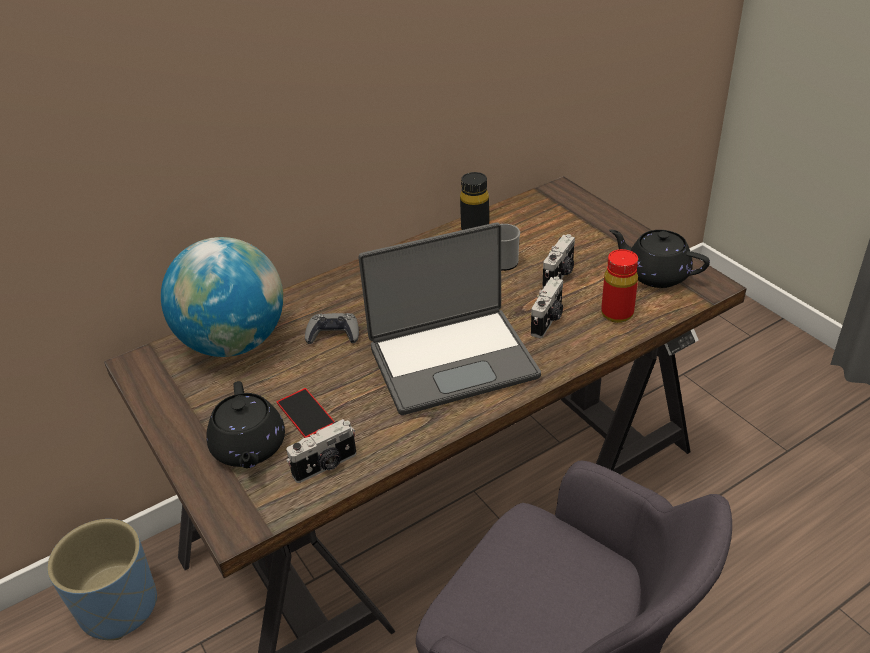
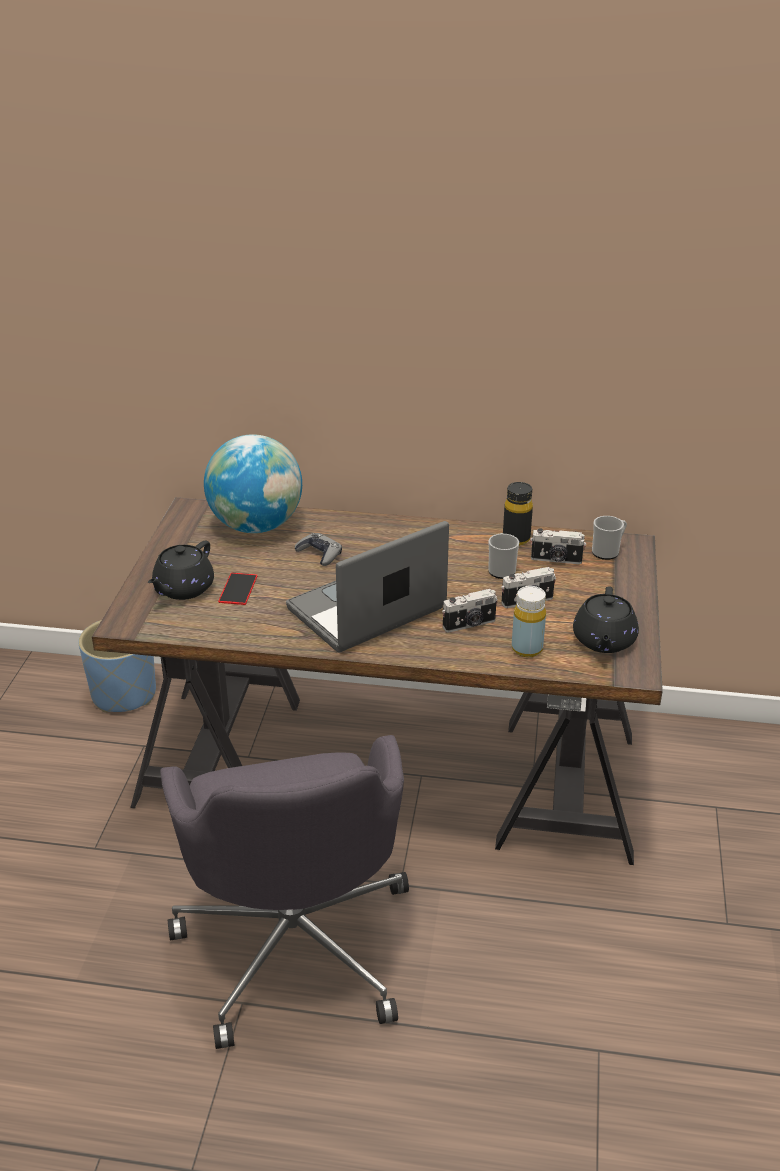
camera: 40 degrees right, 5 degrees down
camera [286,419,356,483] -> camera moved to [530,528,586,564]
laptop [358,222,541,415] -> laptop turned 120 degrees clockwise [286,521,449,653]
red bottle [601,249,638,323] -> yellow bottle [512,586,546,657]
black teapot [609,229,710,288] -> black teapot turned 150 degrees counterclockwise [573,586,639,653]
none -> mug [592,516,627,560]

